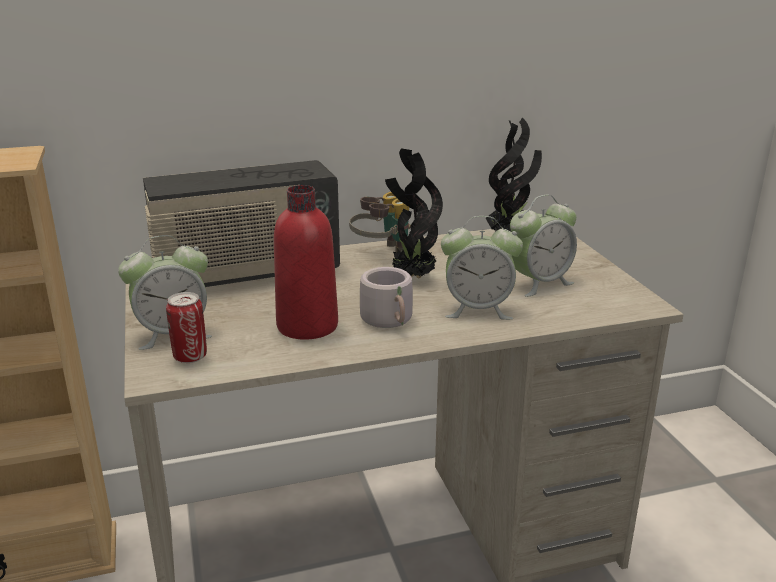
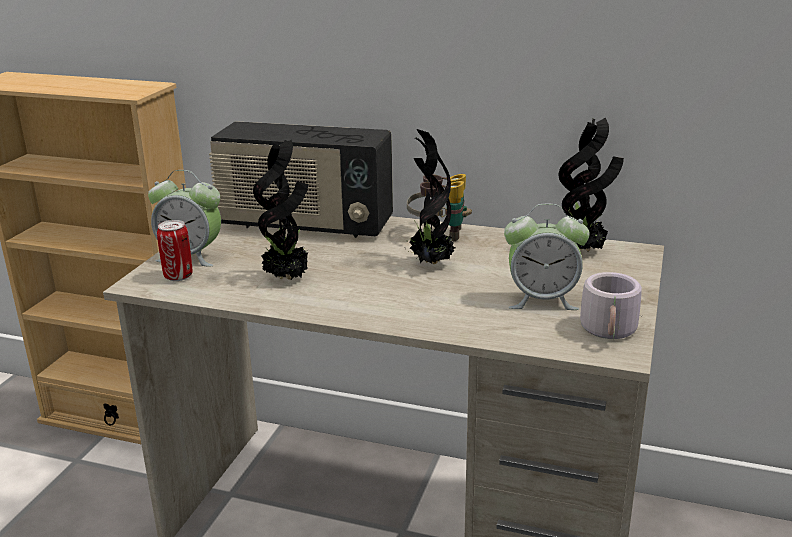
camera: 35 degrees right, 0 degrees up
red bottle [274,185,338,340] -> potted plant [253,140,308,280]
grey mug [360,267,413,328] -> grey mug moved to [580,272,643,339]
alarm clock [441,216,523,320] -> none

